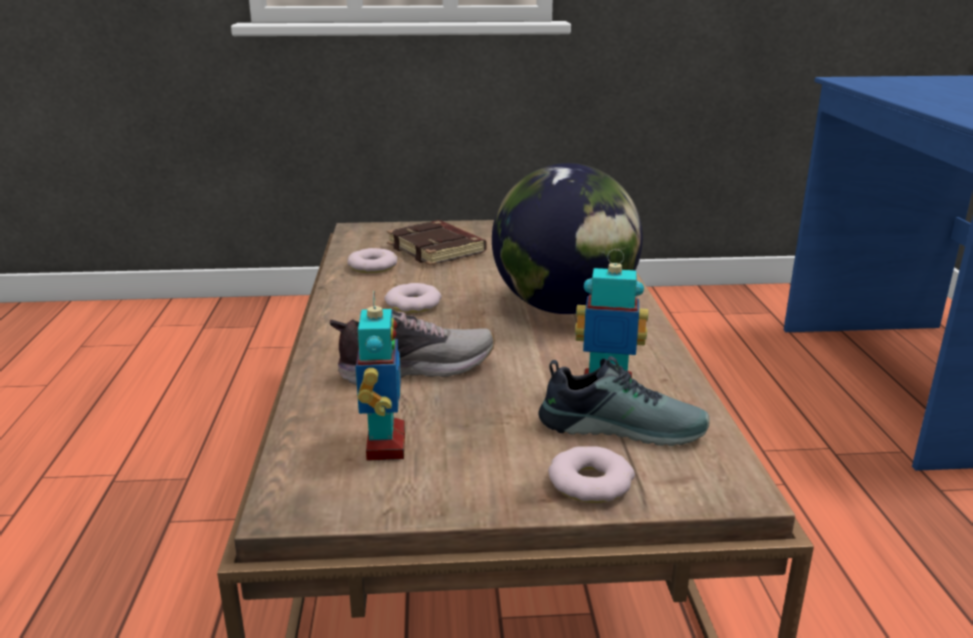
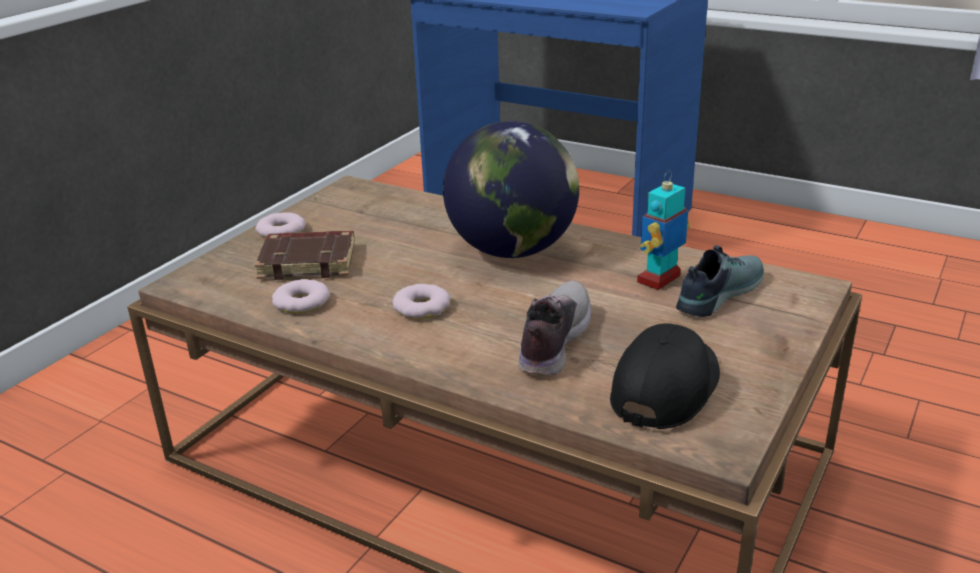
camera: 55 degrees left, 5 degrees up
toy robot [356,291,405,461] -> black cap [610,323,720,429]
donut [548,446,635,503] -> donut moved to [256,212,306,238]

